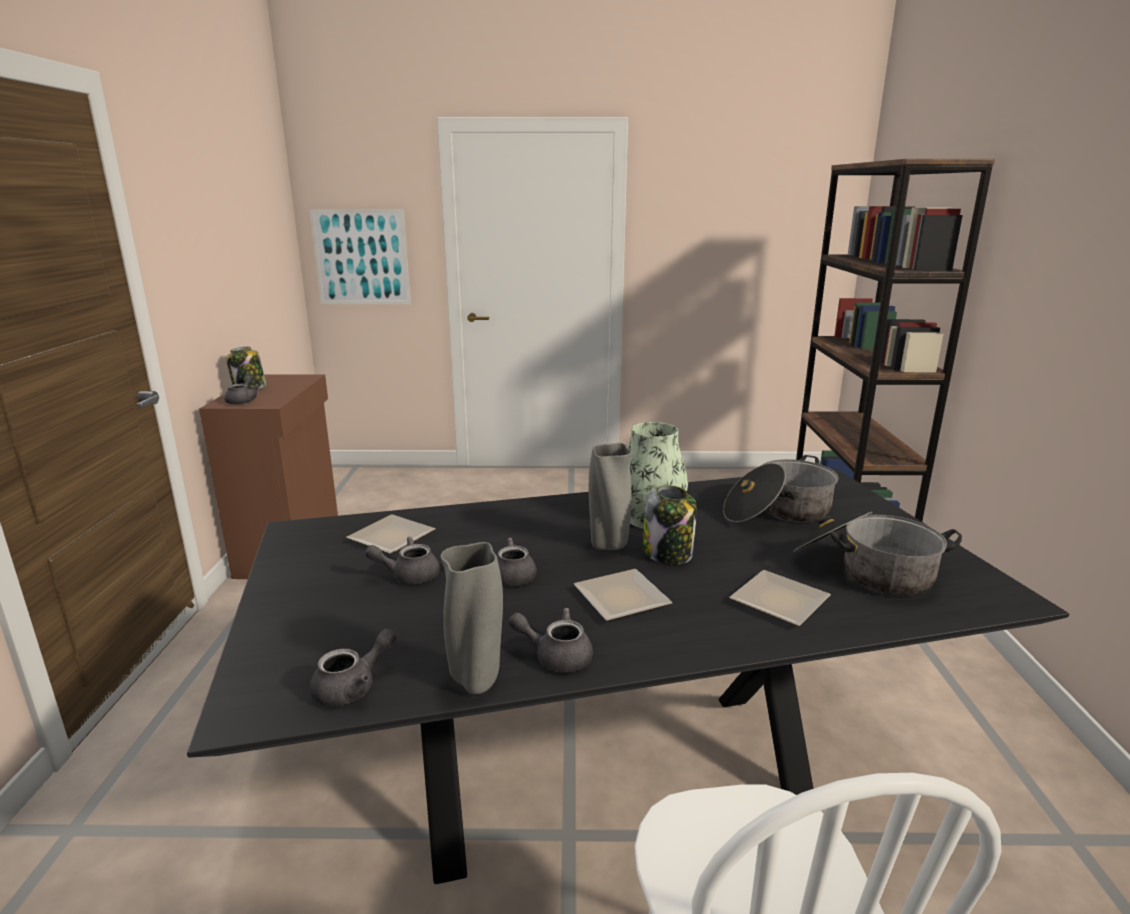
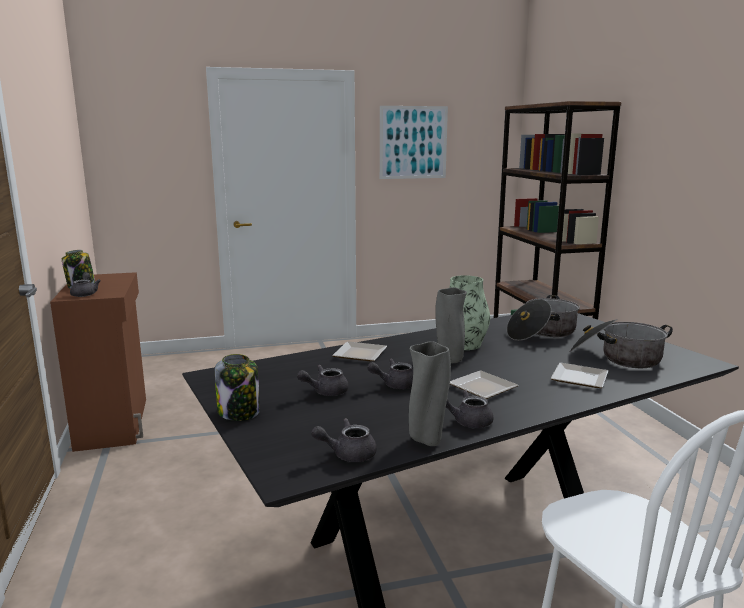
camera: 15 degrees left, 5 degrees down
picture [309,209,411,304] -> picture moved to [380,106,448,179]
grey teapot [310,629,397,706] -> grey teapot turned 135 degrees counterclockwise [311,418,377,462]
plate [346,514,436,554] -> plate moved to [332,341,387,361]
jar [643,485,697,565] -> jar moved to [215,354,260,421]

